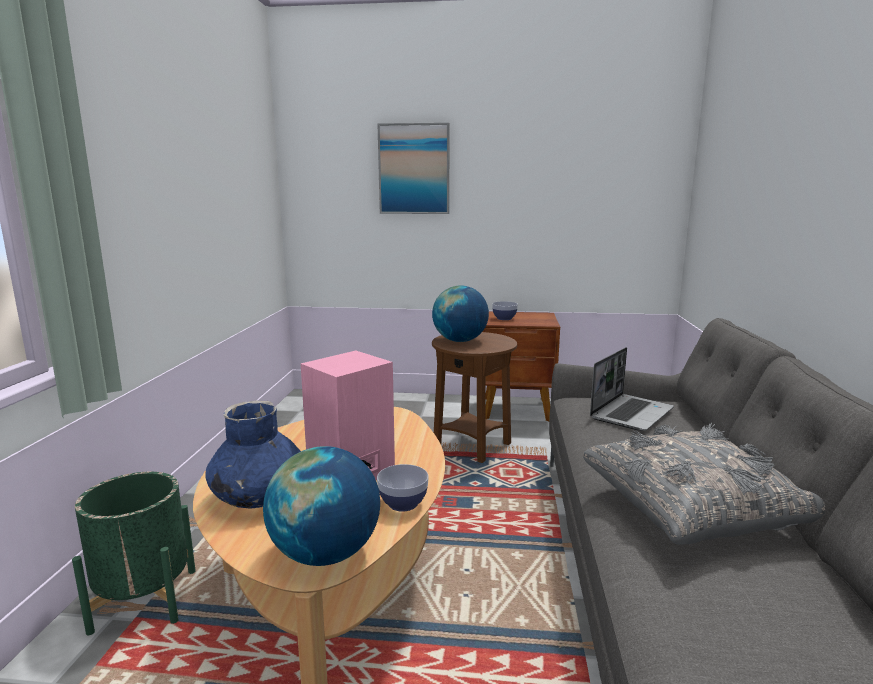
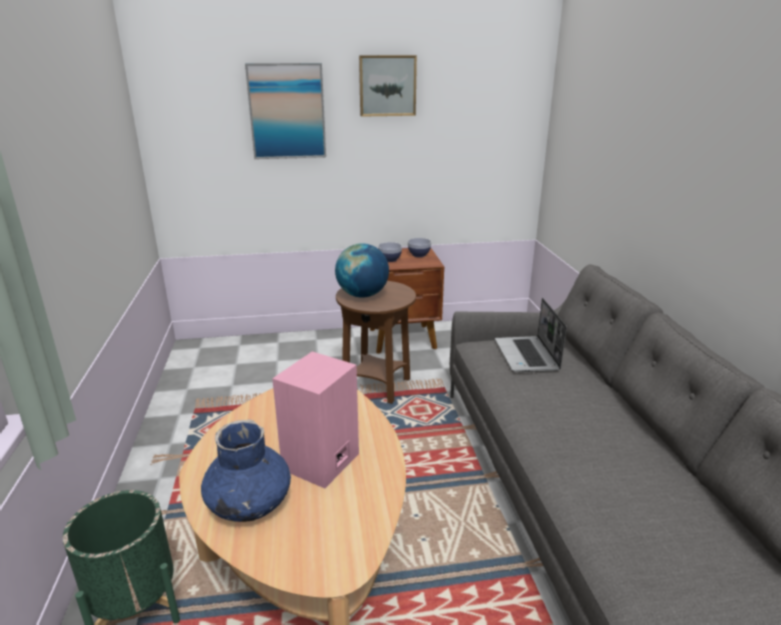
camera: 15 degrees left, 10 degrees up
globe [263,446,380,566] -> none
bowl [377,464,429,512] -> bowl moved to [408,238,431,257]
grey pillow [583,423,825,545] -> none
laptop [590,347,674,431] -> laptop turned 150 degrees clockwise [495,298,567,372]
none -> picture [359,55,417,117]

